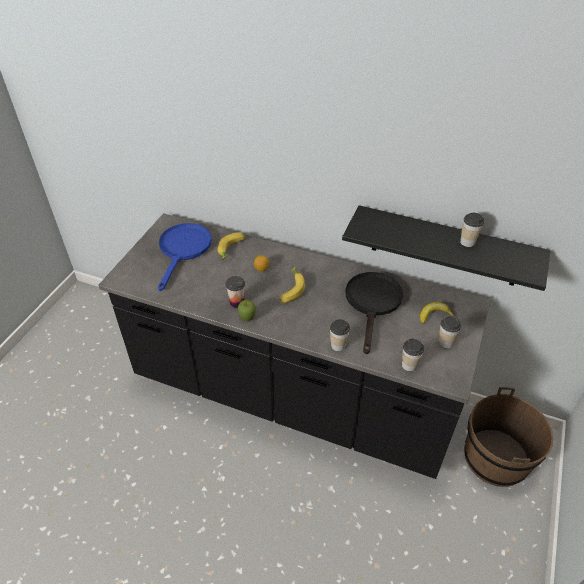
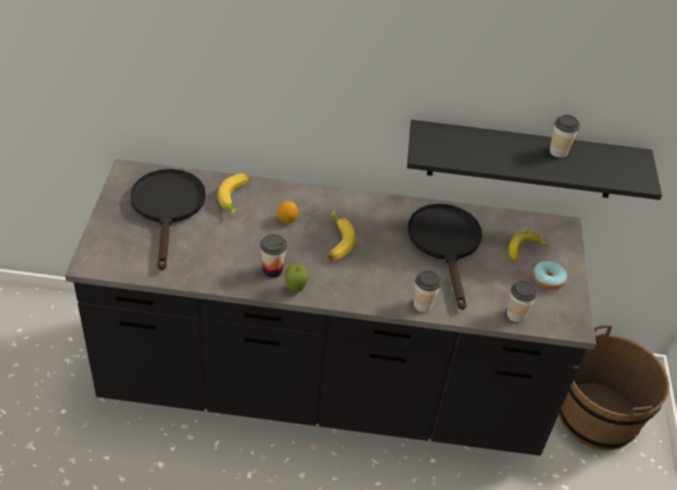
camera: 20 degrees left, 0 degrees up
blue frying pan [158,223,212,291] -> black frying pan [131,169,206,271]
cup [438,316,461,348] -> donut [533,261,567,290]

